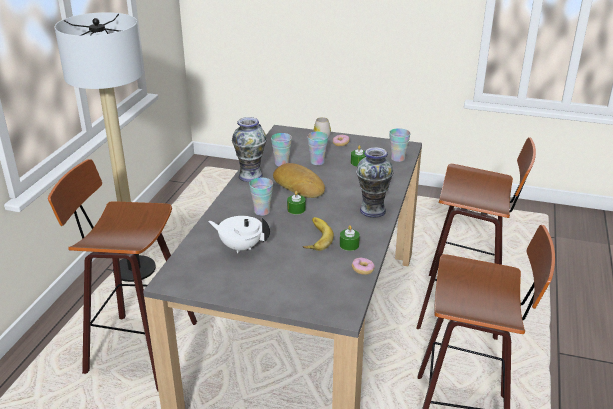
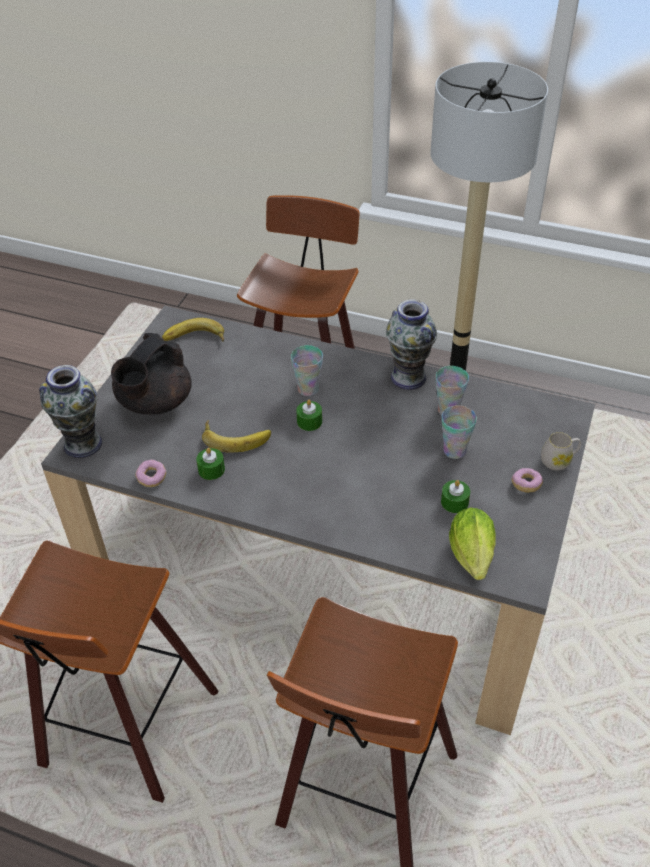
camera: 95 degrees right, 15 degrees up
white teapot [208,216,270,253] -> none
bread [273,163,325,198] -> none
vase [356,147,394,218] -> vase moved to [39,365,102,458]
cup [389,128,410,162] -> lettuce [449,508,496,580]
none -> black teapot [111,333,192,415]
none -> banana [162,318,224,342]

